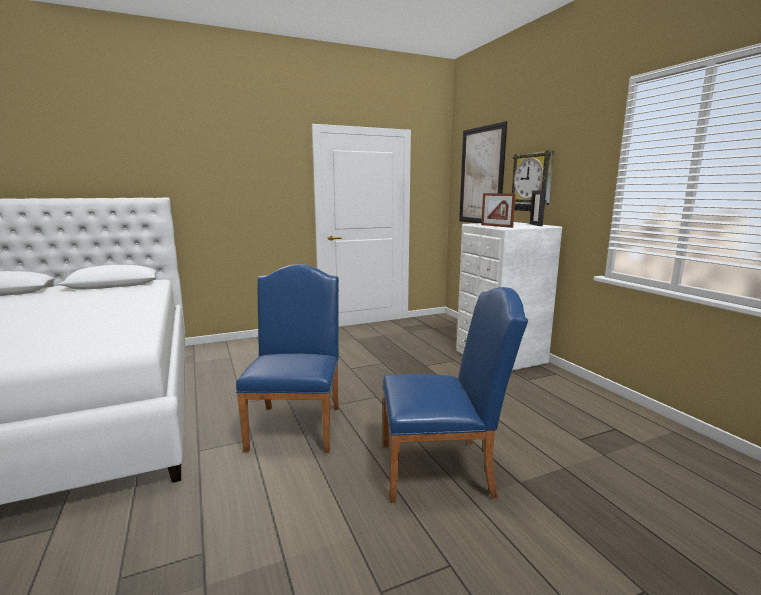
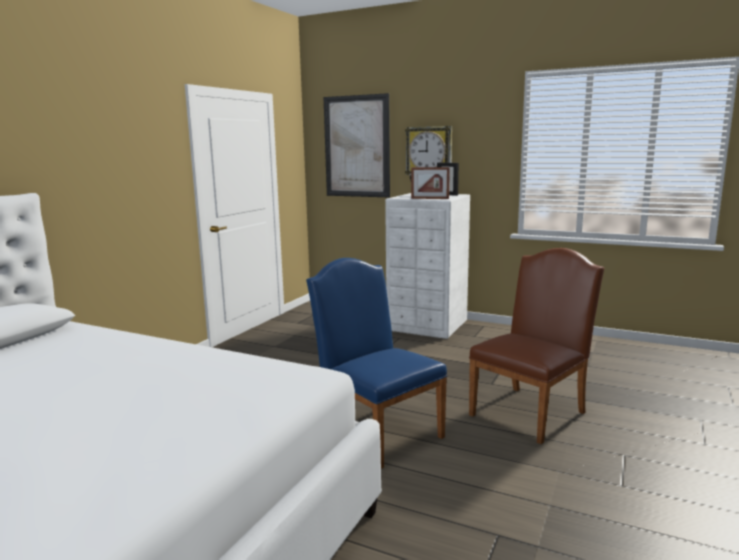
camera: 40 degrees left, 0 degrees up
blue chair [383,287,528,503] -> brown chair [469,248,604,444]

